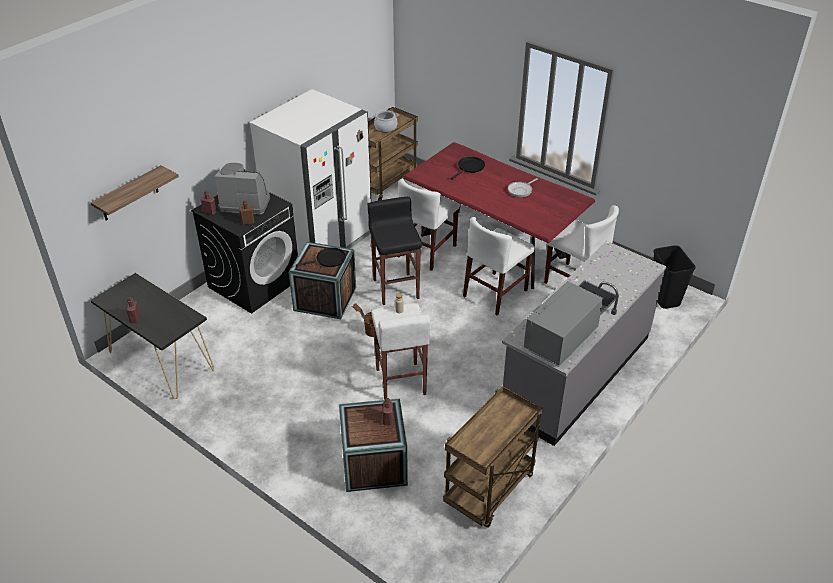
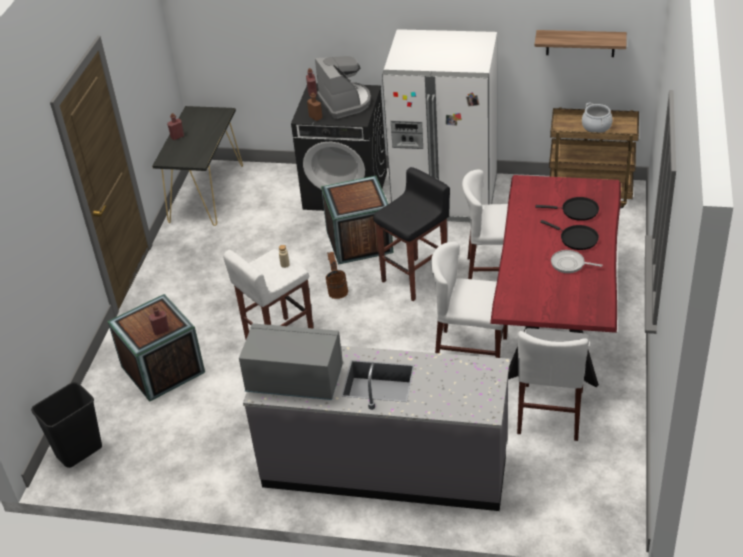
camera: 65 degrees right, 0 degrees up
shelf [91,165,179,221] -> shelf moved to [534,30,627,57]
black frying pan [296,247,346,267] -> black frying pan moved to [540,220,599,250]
brown cart [443,386,543,528] -> none
black trash can [653,245,696,309] -> black trash can moved to [31,382,102,468]

